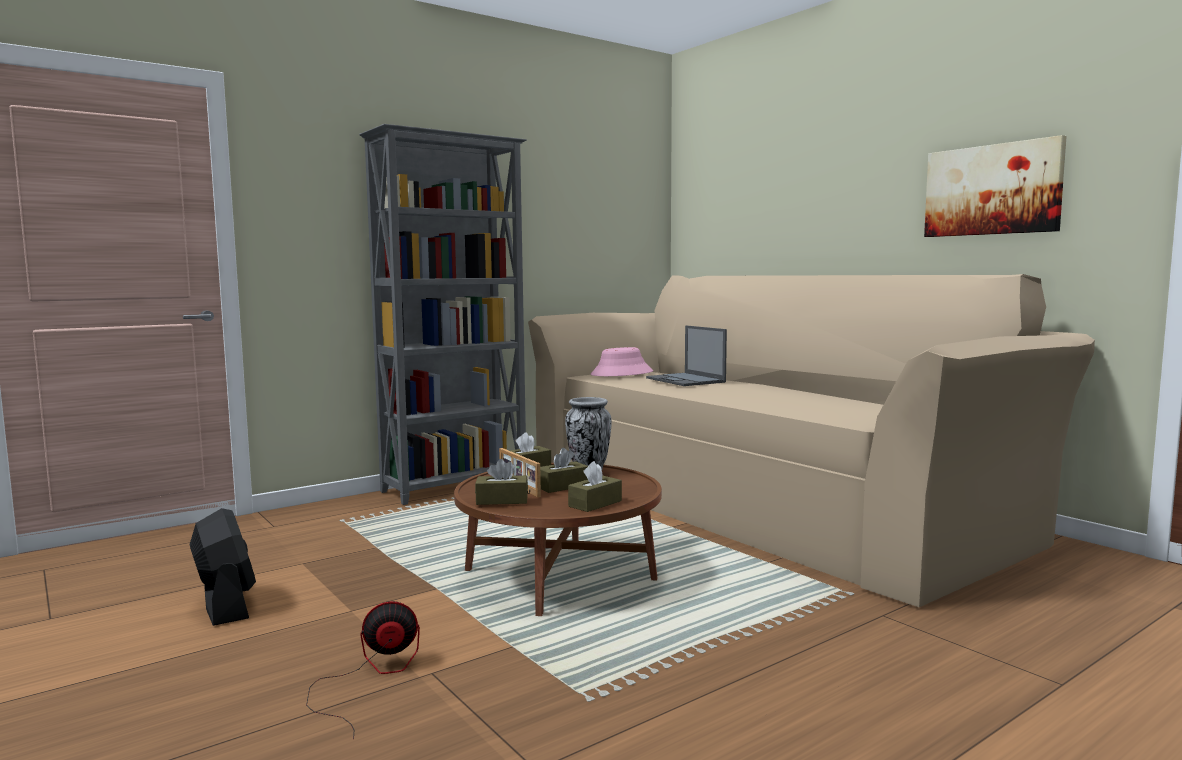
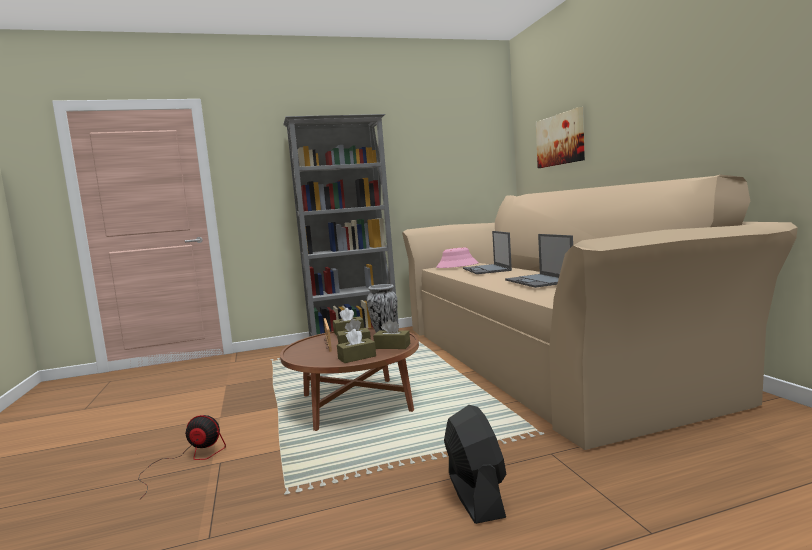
camera: 20 degrees right, 0 degrees up
black fan [190,508,256,626] -> black fan moved to [444,405,506,524]
brown tissue box [475,459,528,505] -> brown tissue box moved to [373,320,410,349]
picture [924,135,1067,237] -> picture moved to [536,107,585,168]
none -> laptop [505,234,573,288]

